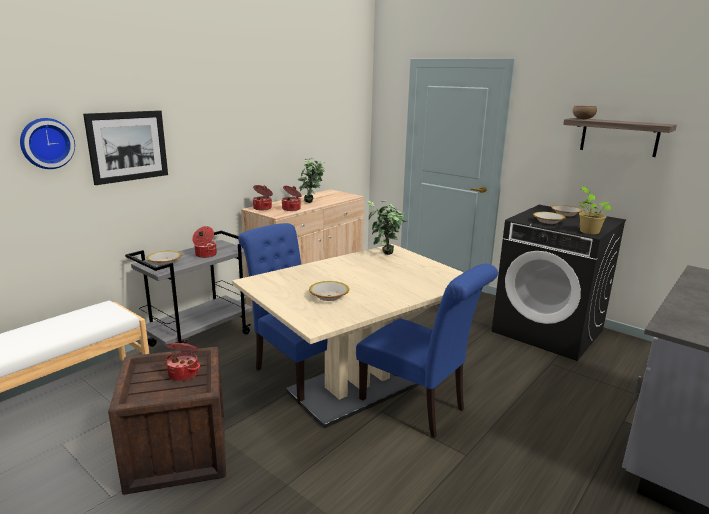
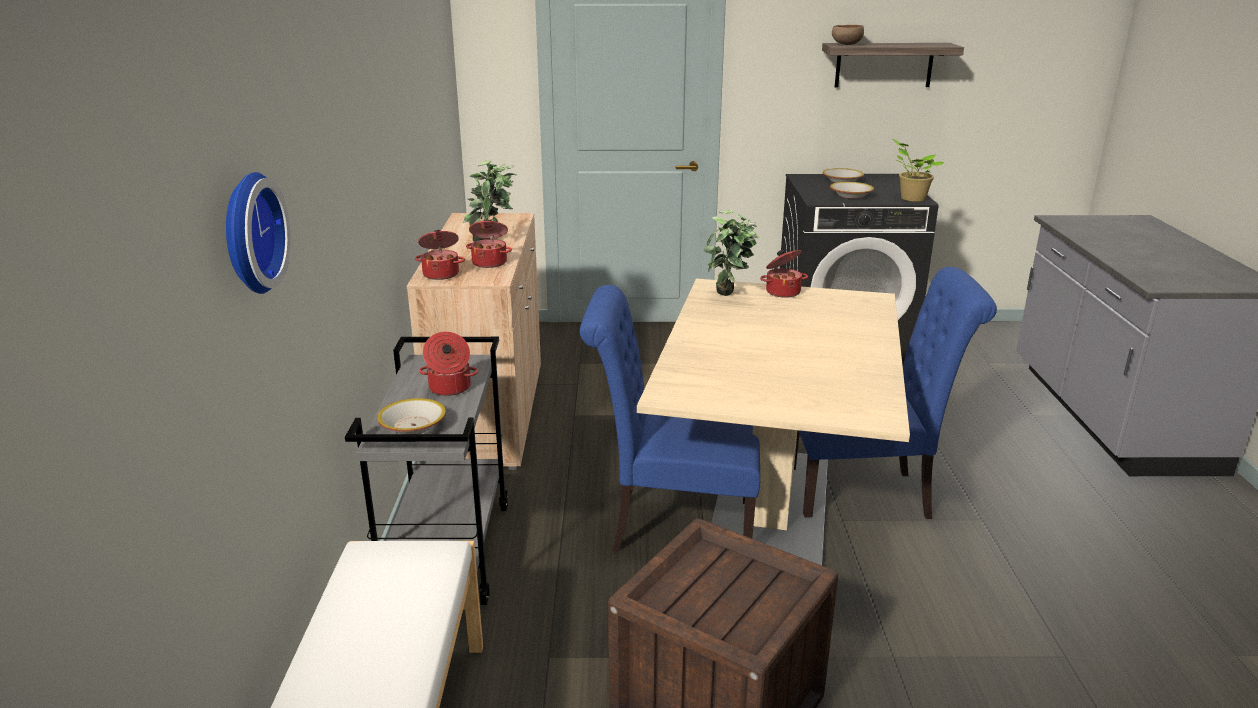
camera: 40 degrees left, 5 degrees up
picture [83,110,168,185] -> none
cooking pot [166,339,200,381] -> cooking pot moved to [760,250,808,298]
bowl [309,281,349,301] -> none

